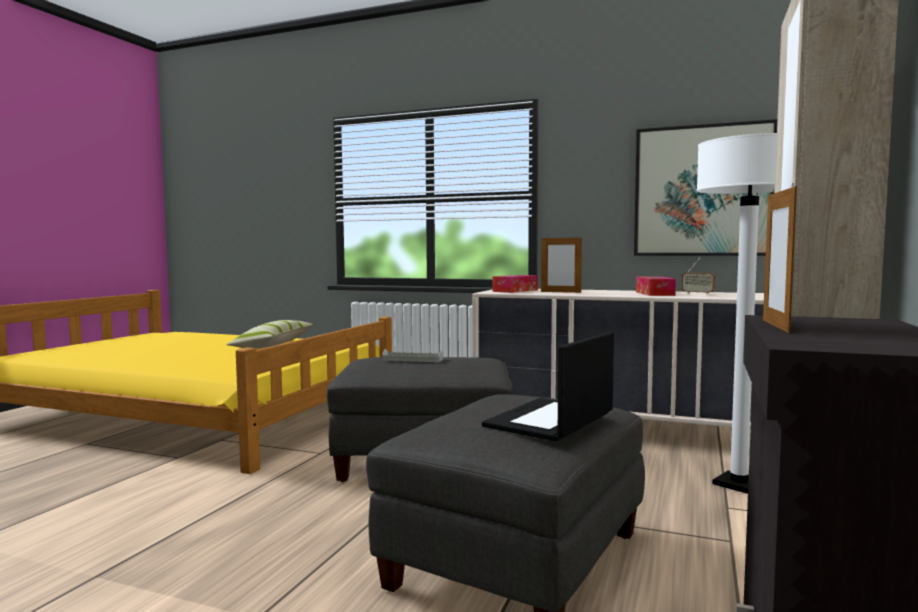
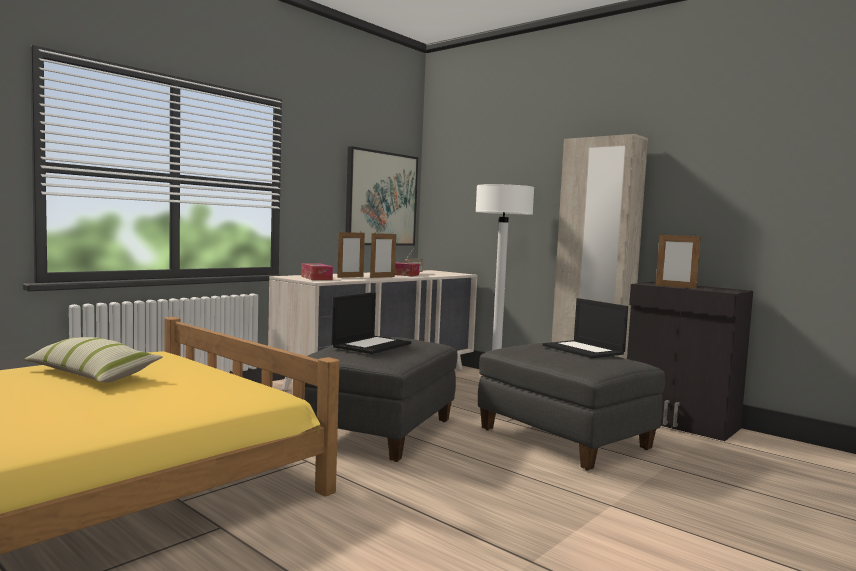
camera: 70 degrees left, 0 degrees up
grey tray [382,349,443,362] -> laptop [332,292,411,354]
none -> picture frame [370,232,396,278]

